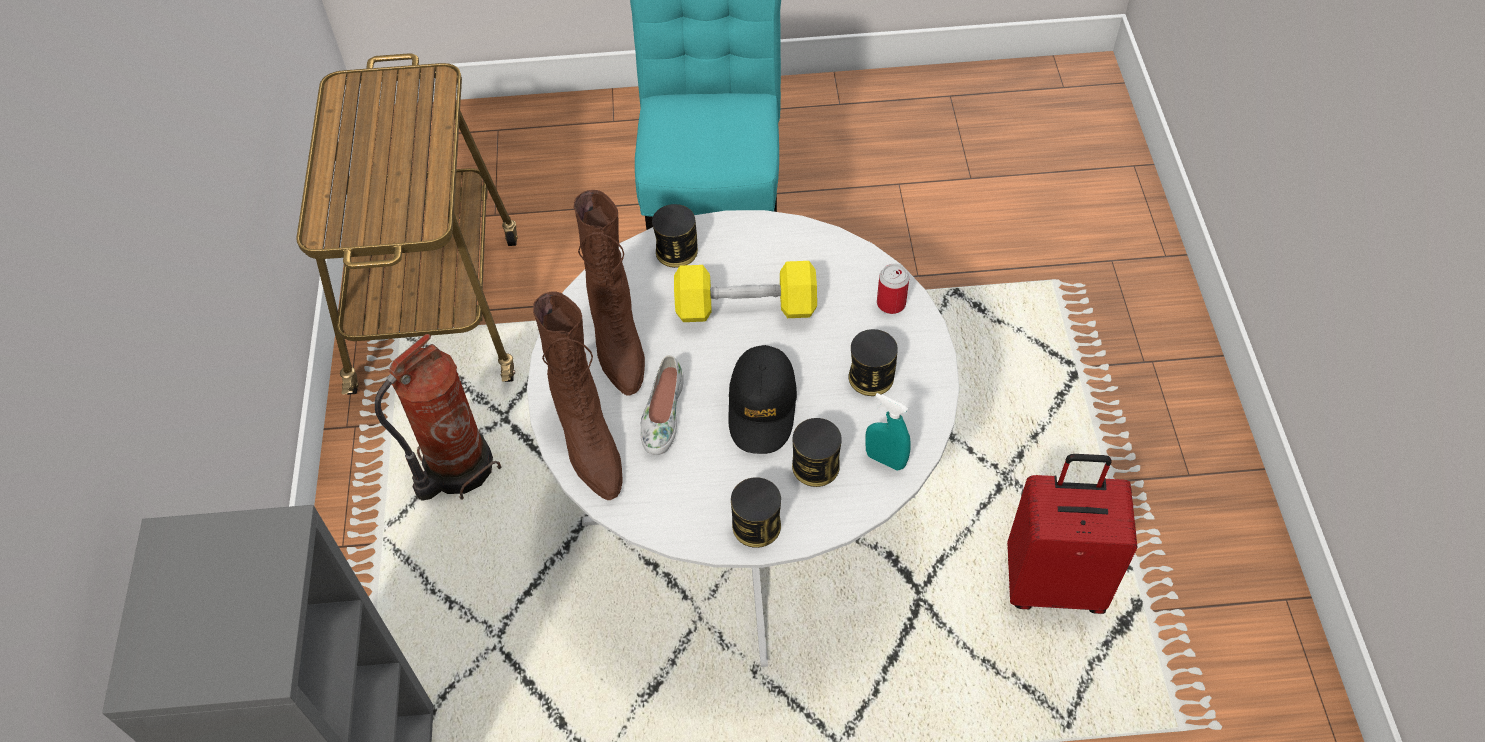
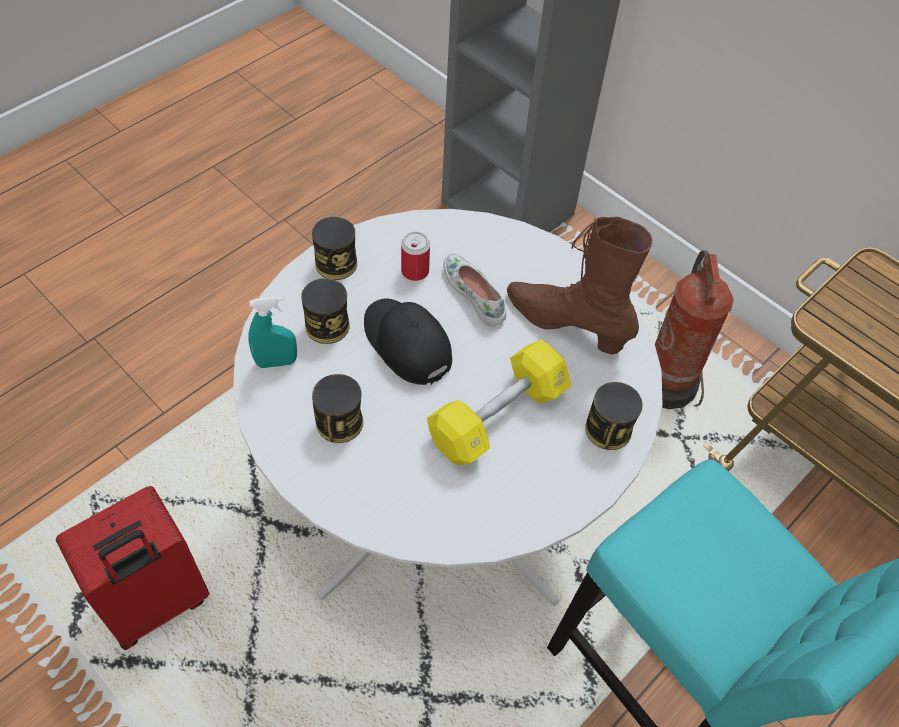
camera: 135 degrees right, 0 degrees up
brown boot [533,292,623,500] -> none
can [877,264,909,314] -> can moved to [401,231,430,281]

